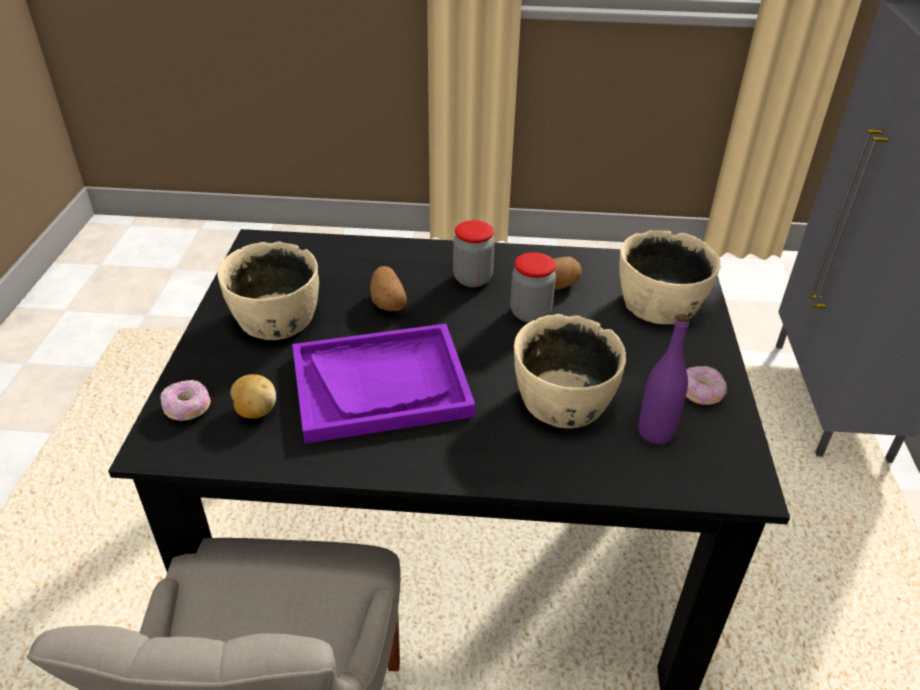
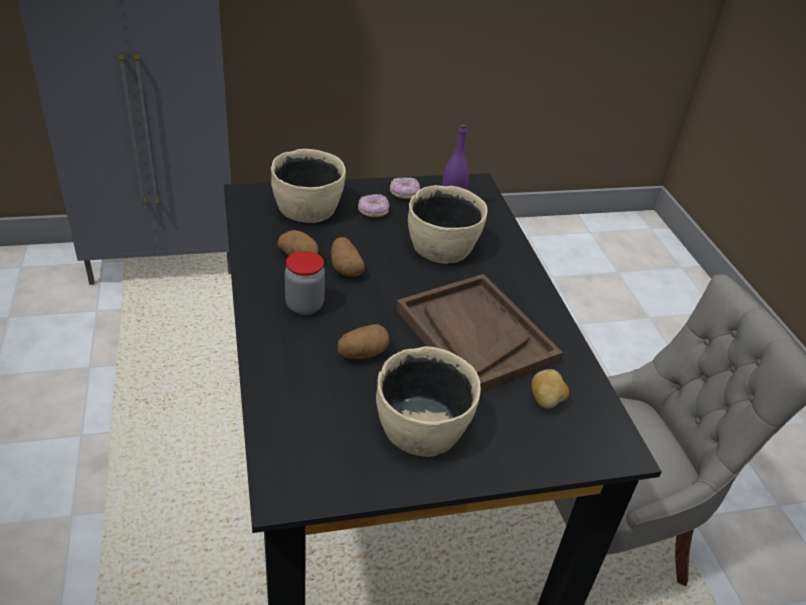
camera: 110 degrees left, 0 degrees up
donut [160,380,211,421] -> donut moved to [358,194,389,217]
purple tray [292,324,475,444] -> brown tray [396,274,563,393]
jar [510,252,556,323] -> potato [331,237,365,277]

